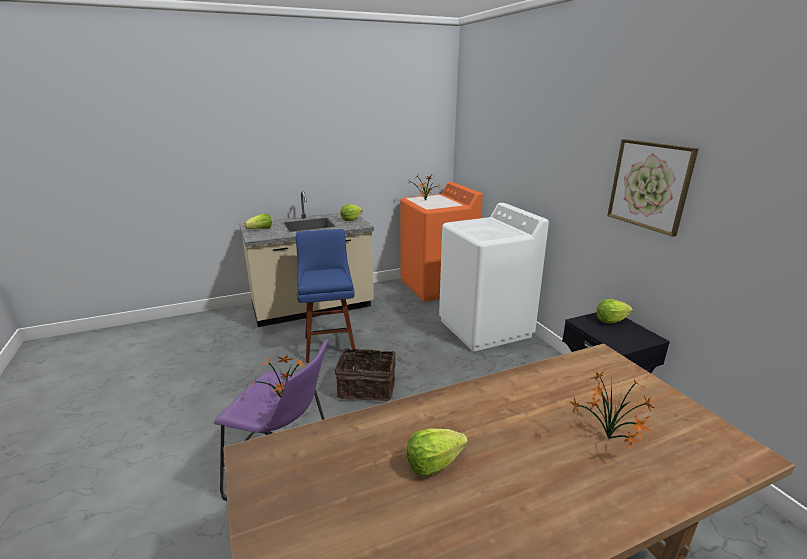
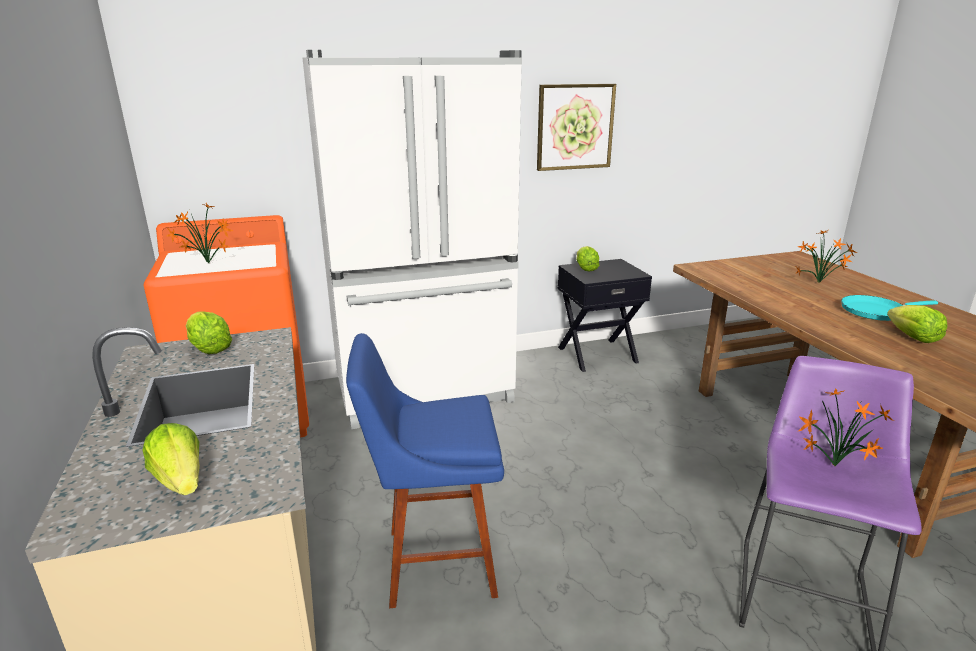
camera: 85 degrees left, 0 degrees up
basket [335,345,396,401] -> none
white washing machine [439,203,549,351] -> white fridge [302,50,522,429]
none -> turquoise frying pan [841,295,938,321]

